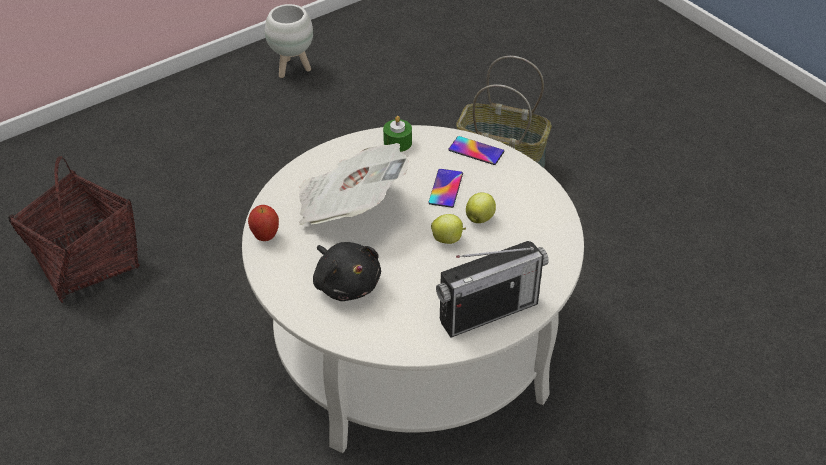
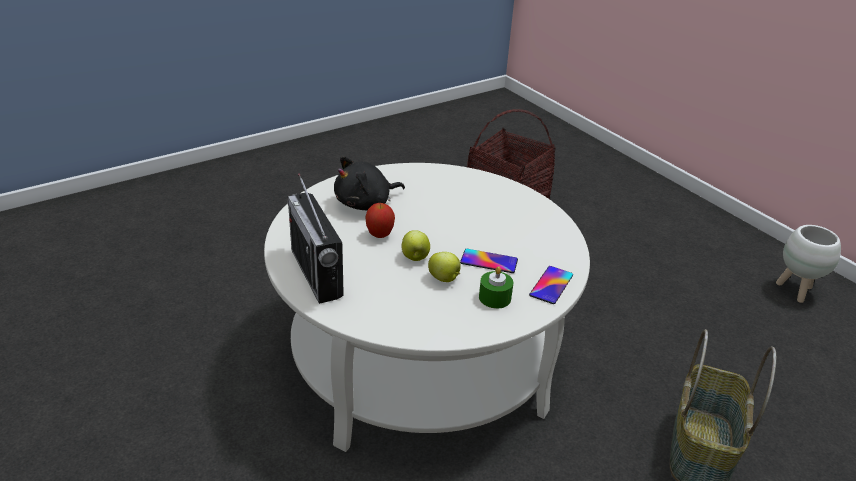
camera: 90 degrees right, 10 degrees down
apple [248,205,279,241] -> apple moved to [365,203,395,238]
newspaper [299,143,409,225] -> none
green candle [383,116,412,152] -> green candle moved to [479,267,513,309]

